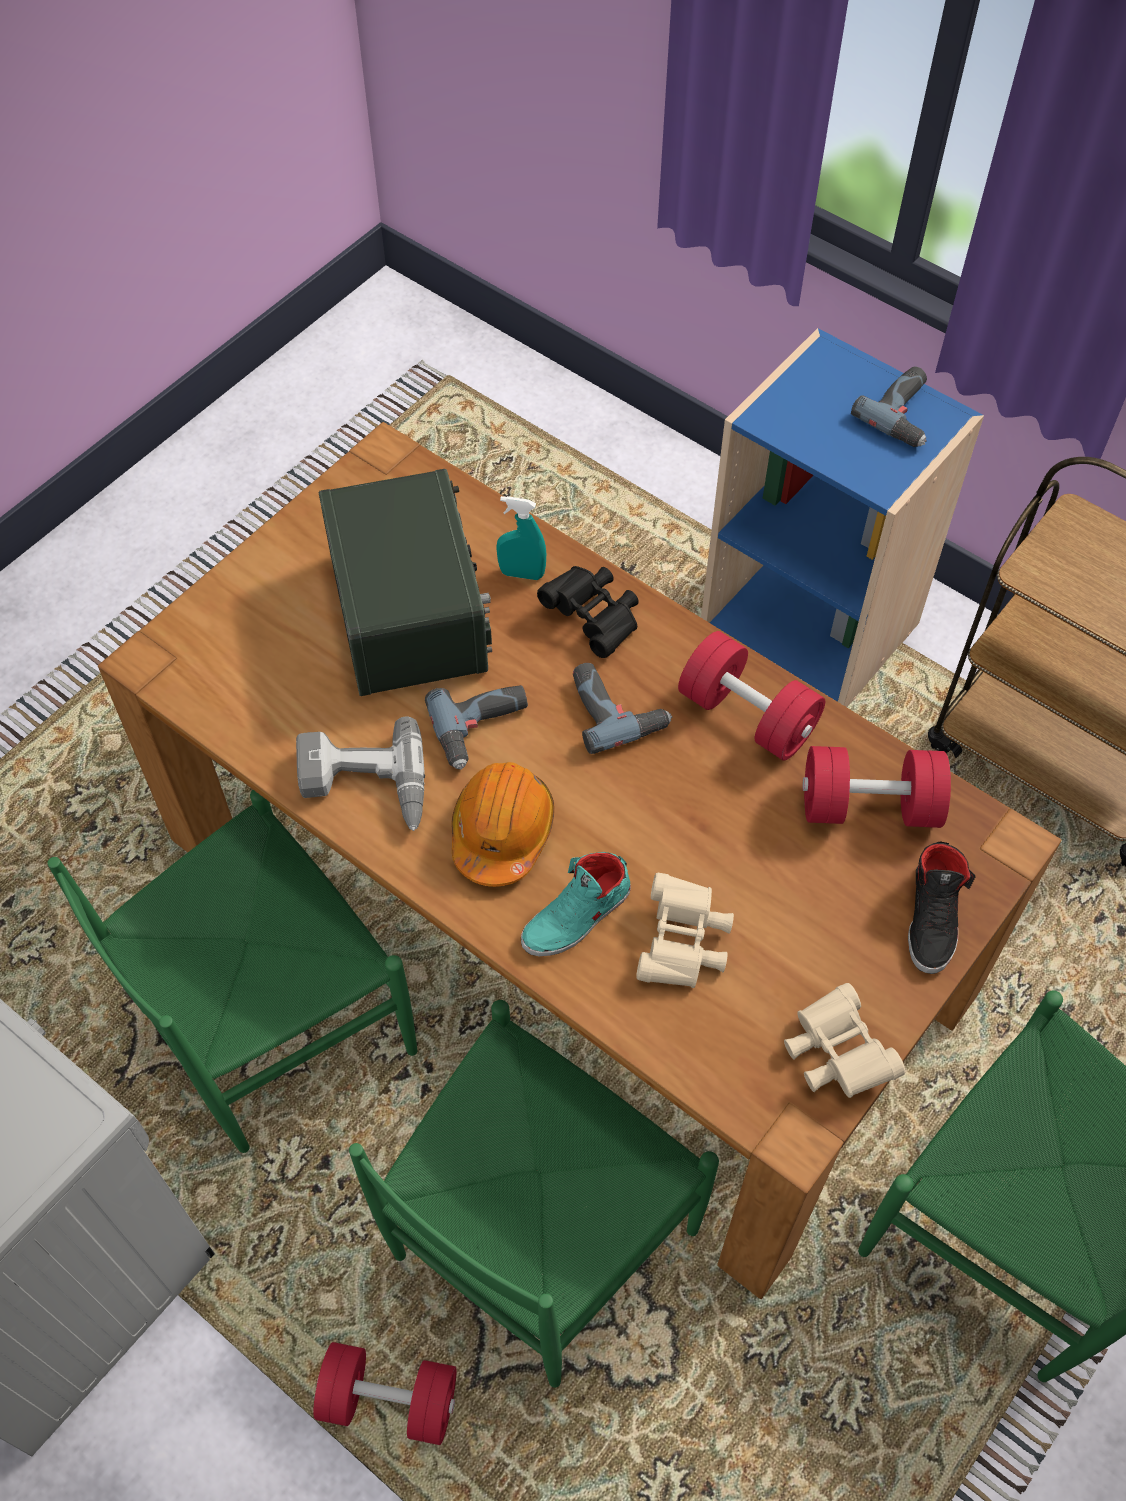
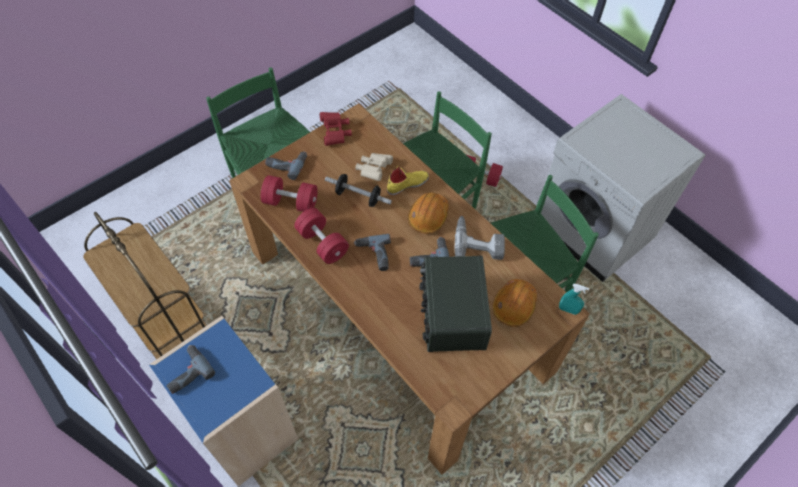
camera: 170 degrees left, 0 degrees up
turquoise spray bottle [496,496,546,580] -> turquoise spray bottle moved to [559,284,589,315]
turquoise shoe [521,852,631,956] -> yellow shoe [387,166,429,195]
black binoculars [537,566,639,658] -> none
beige binoculars [784,983,906,1098] -> red binoculars [320,112,352,146]
black shoe [908,842,976,974] -> power drill [265,151,307,180]
none -> dumbbell [325,174,392,207]
none -> orange hard hat [493,279,537,327]

